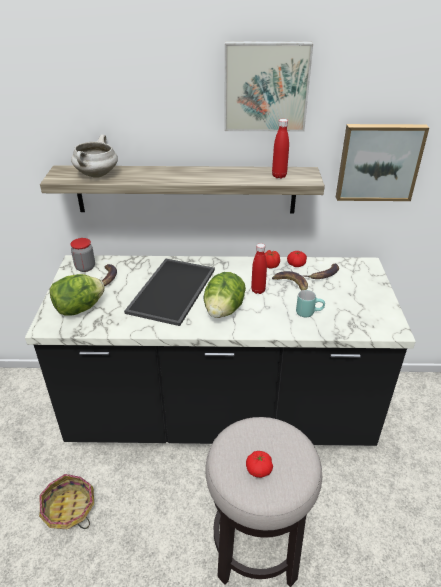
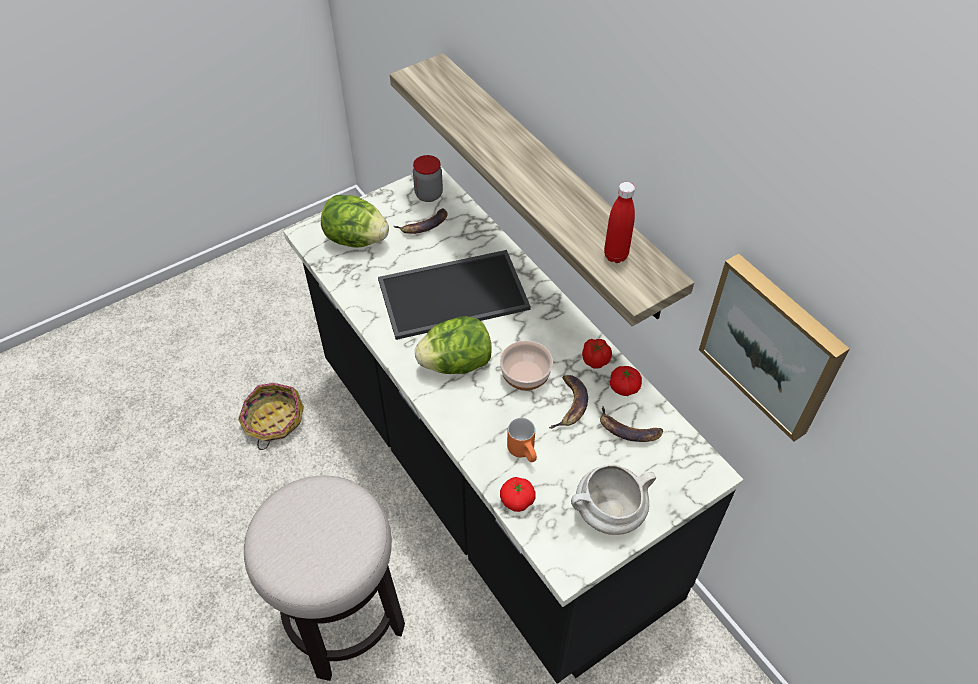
camera: 55 degrees right, 15 degrees up
white cooking pot [71,135,118,178] -> white cooking pot moved to [571,464,656,535]
picture [224,41,313,132] -> none
tomato [246,451,273,478] -> tomato moved to [500,477,536,512]
red bottle [251,243,267,294] -> bowl [500,340,553,391]
turquoise mug [296,290,325,318] -> orange mug [507,418,537,462]

